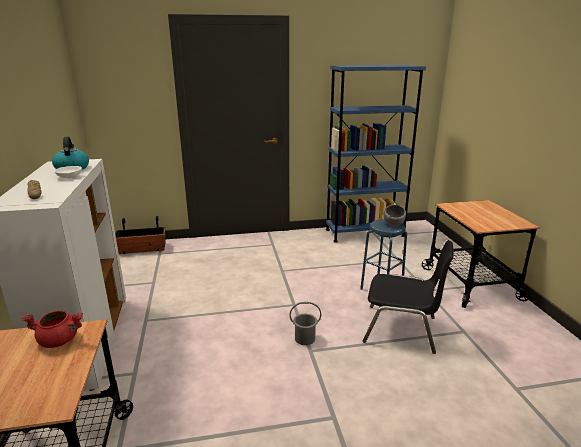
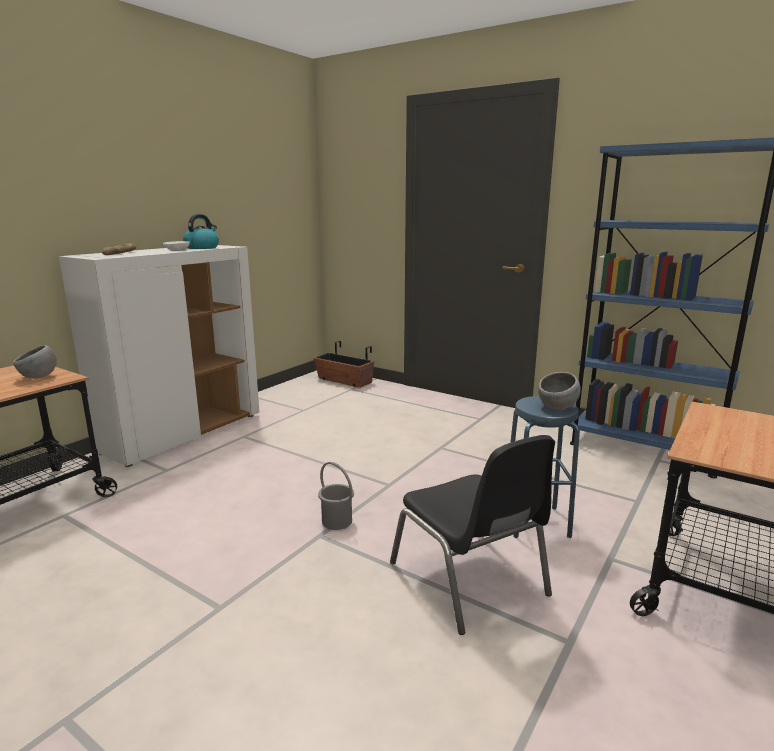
camera: 45 degrees right, 5 degrees down
red cooking pot [21,311,83,348] -> grey bowl [13,345,57,379]

